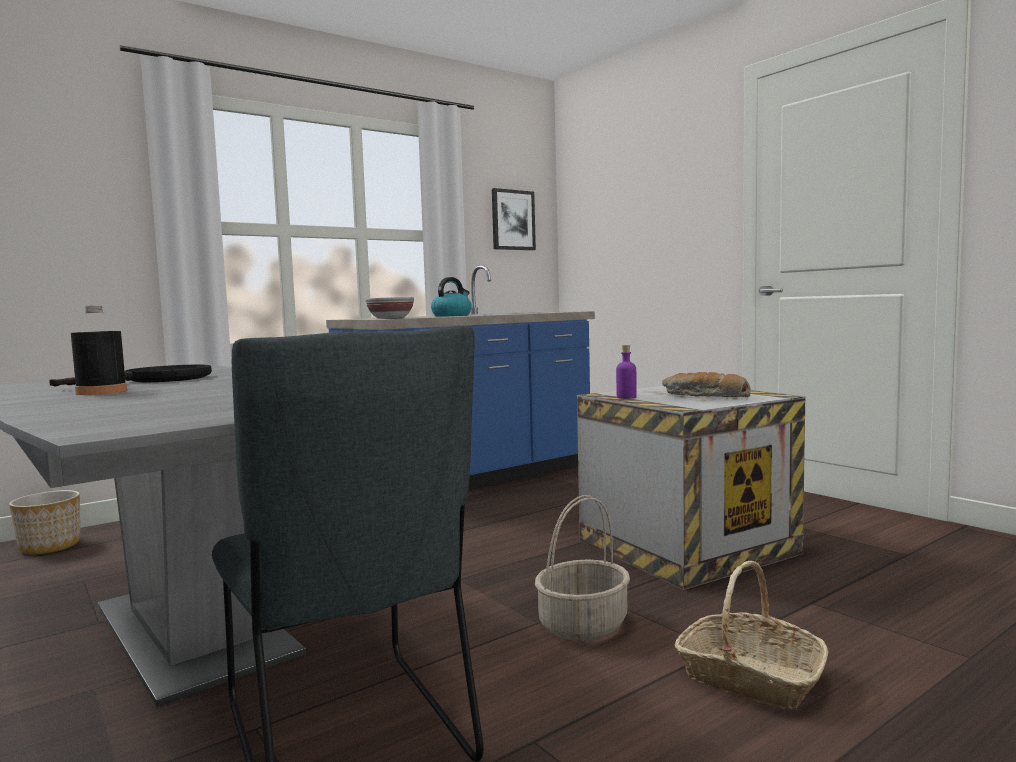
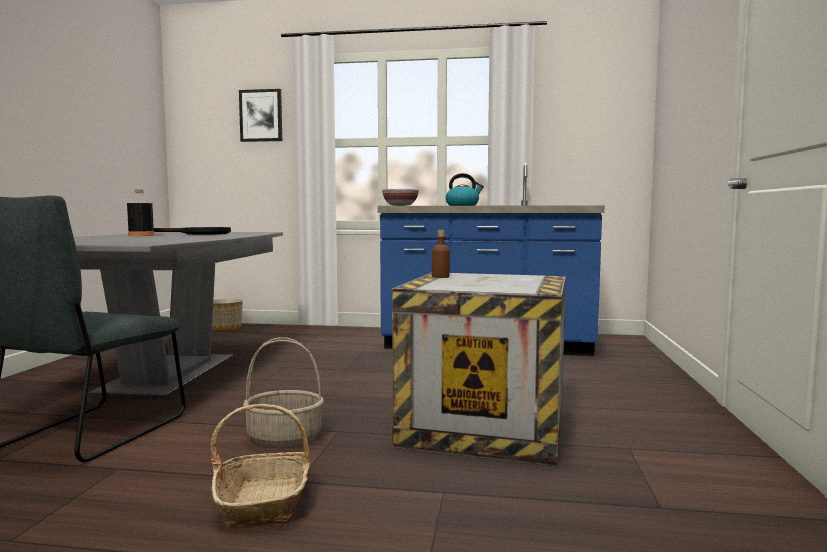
camera: 45 degrees right, 0 degrees up
picture [492,188,536,250] -> picture moved to [239,89,282,142]
purple bottle [616,345,637,399] -> brown bottle [432,230,450,278]
bread [662,372,751,397] -> none

